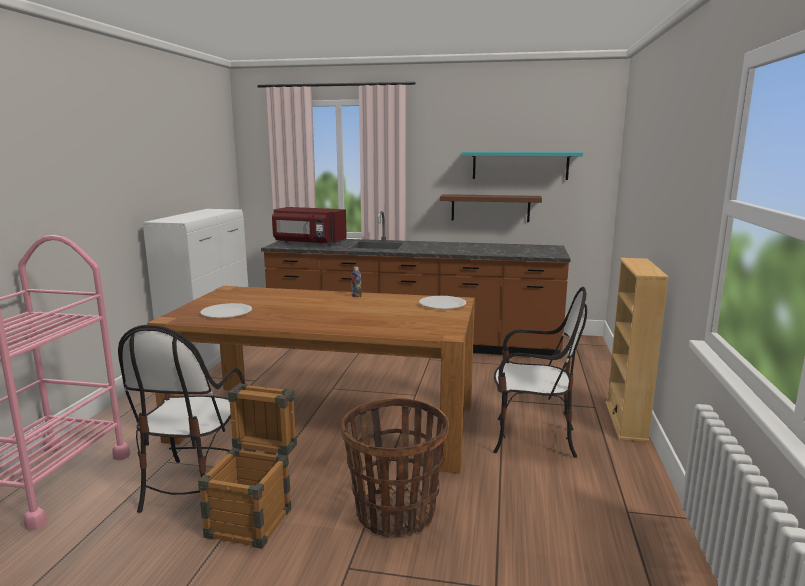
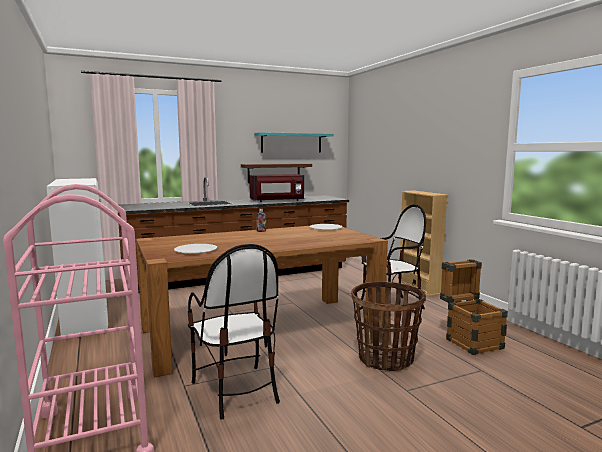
camera: 35 degrees left, 5 degrees down
crate [198,383,297,549] -> crate moved to [440,259,508,355]
red microwave [272,207,347,246] -> red microwave moved to [249,174,304,202]

